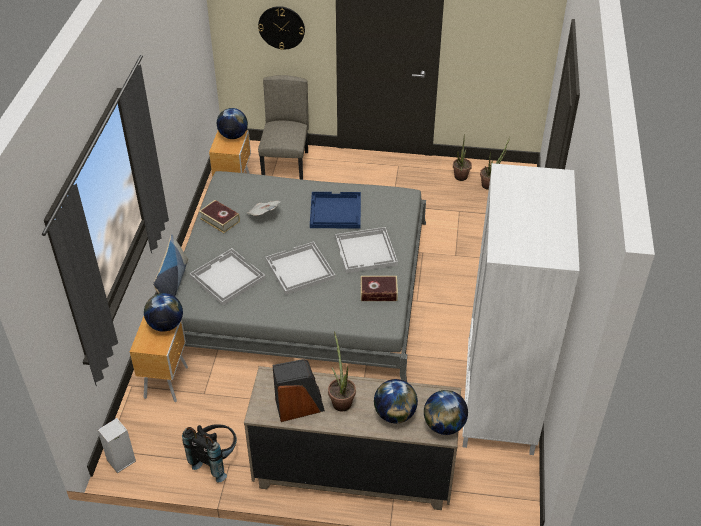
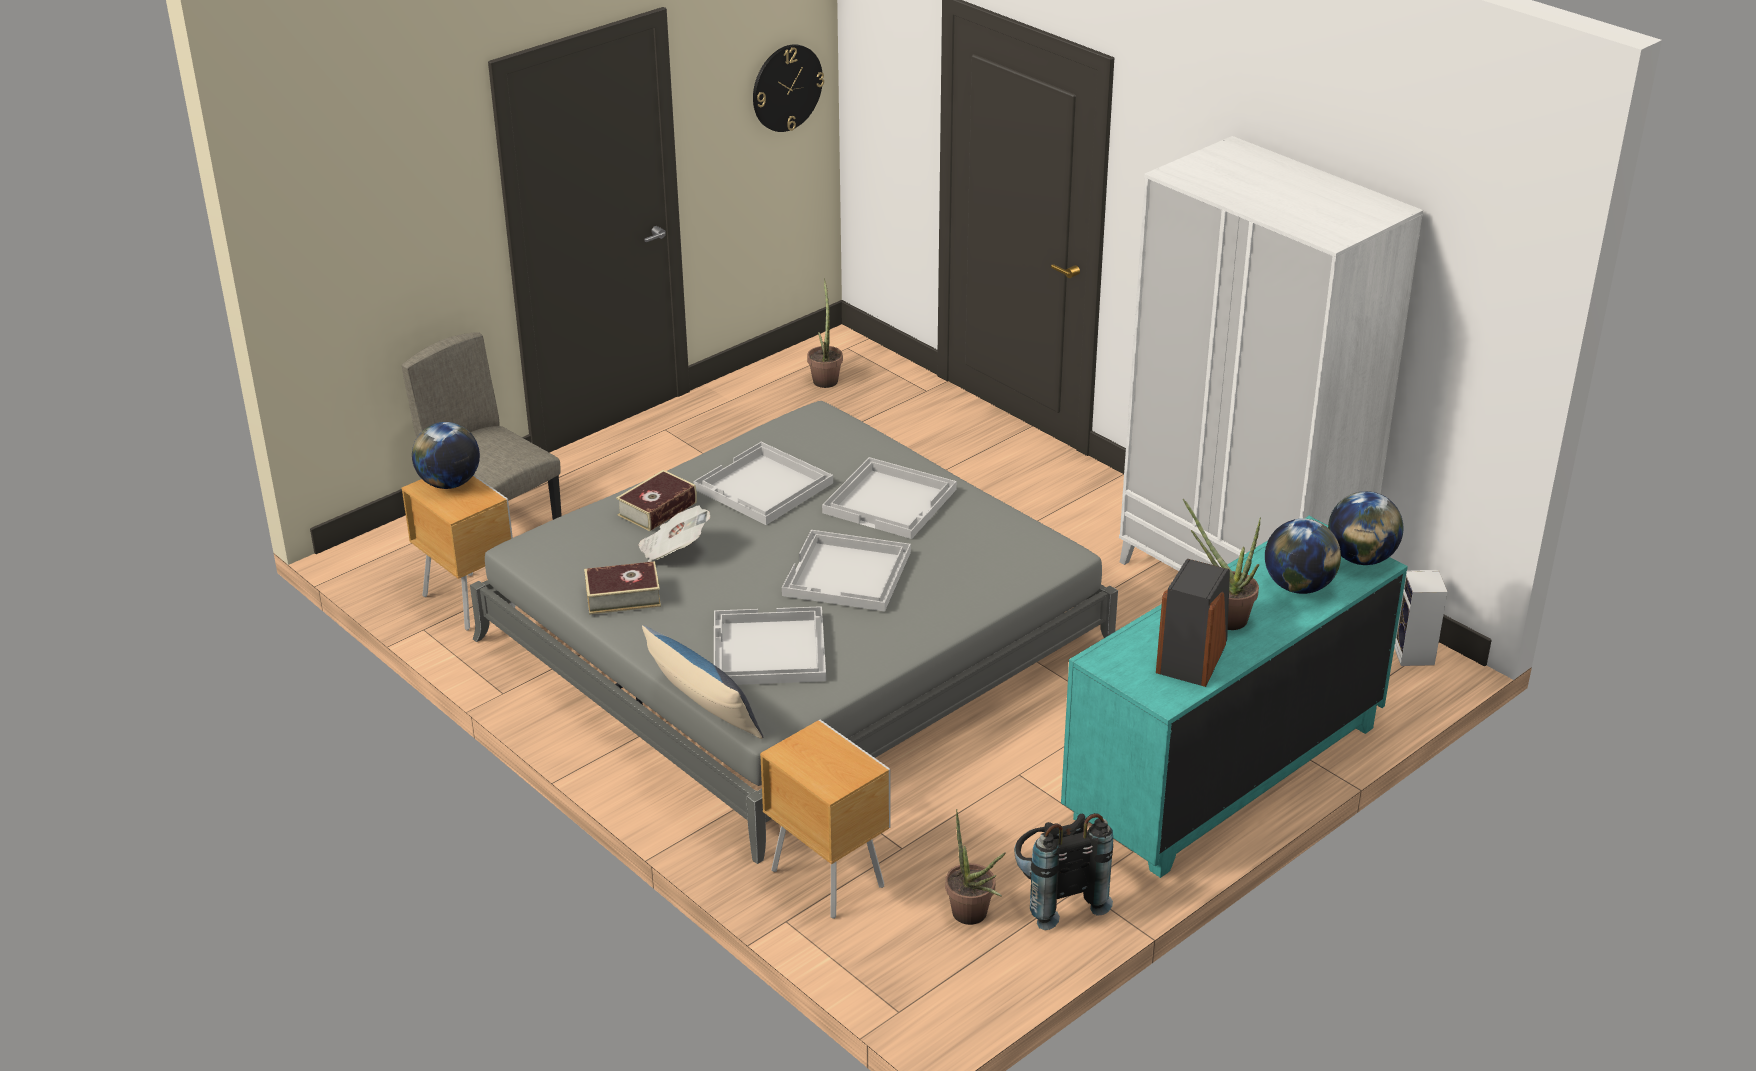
camera: 50 degrees left, 10 degrees down
speaker [98,418,136,473] -> speaker moved to [1394,570,1447,666]
globe [144,293,183,332] -> none
beige dresser [244,366,461,510] -> turquoise dresser [1061,516,1408,878]
wall clock [258,6,305,50] -> wall clock moved to [753,44,824,132]
blue tray [310,192,361,229] -> white tray [693,442,833,525]
book [361,276,398,301] -> book moved to [616,470,697,531]
potted plant [453,134,472,181] -> potted plant moved to [945,809,1006,925]

